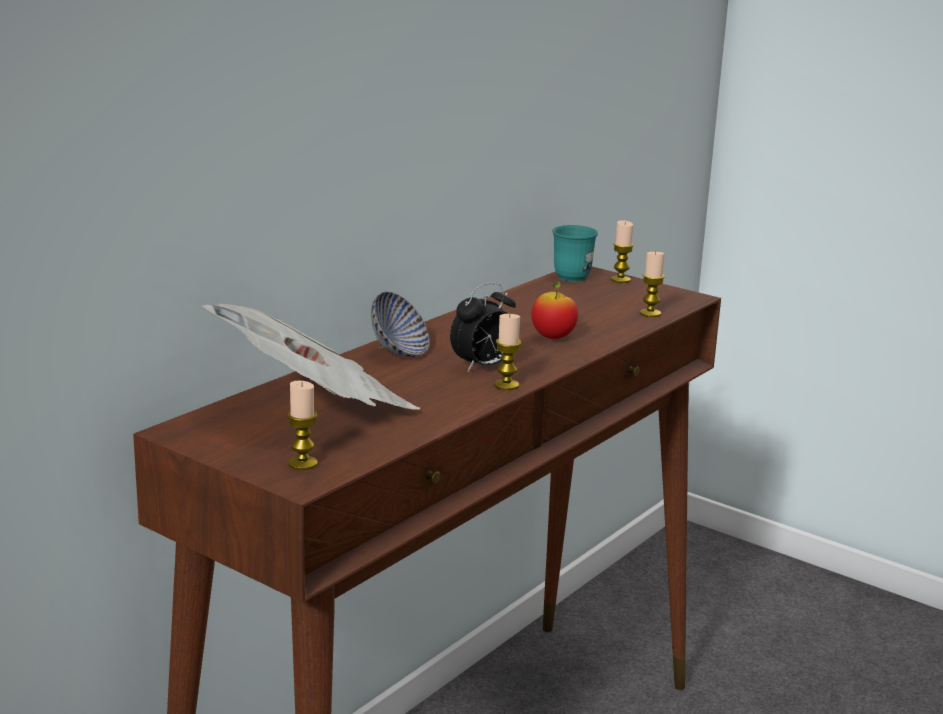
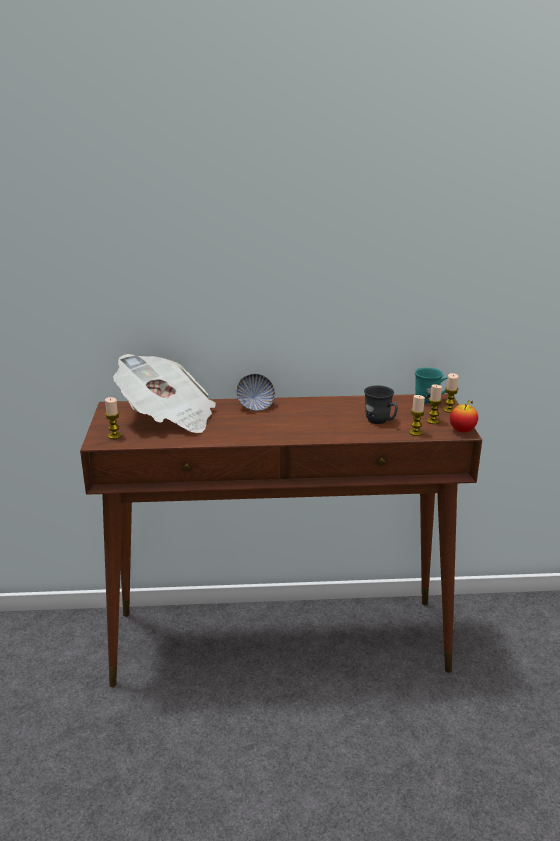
camera: 50 degrees right, 5 degrees up
alarm clock [450,283,516,372] -> none
candle [494,314,522,390] -> candle moved to [427,384,442,424]
apple [531,282,578,339] -> apple moved to [450,400,478,433]
none -> grey mug [364,385,398,424]

